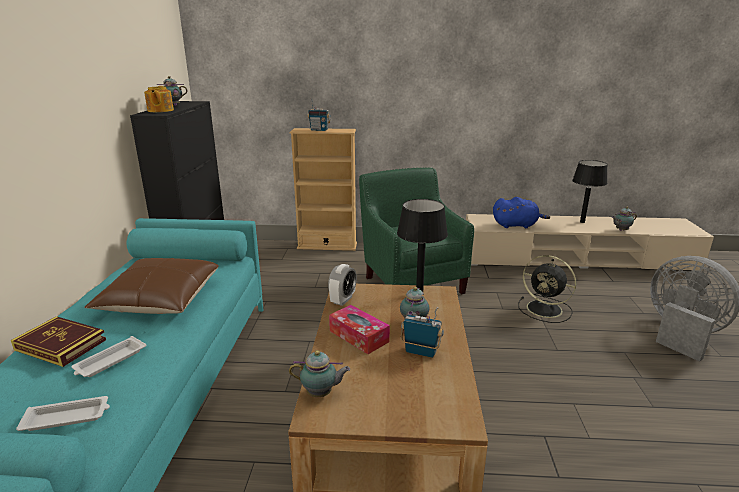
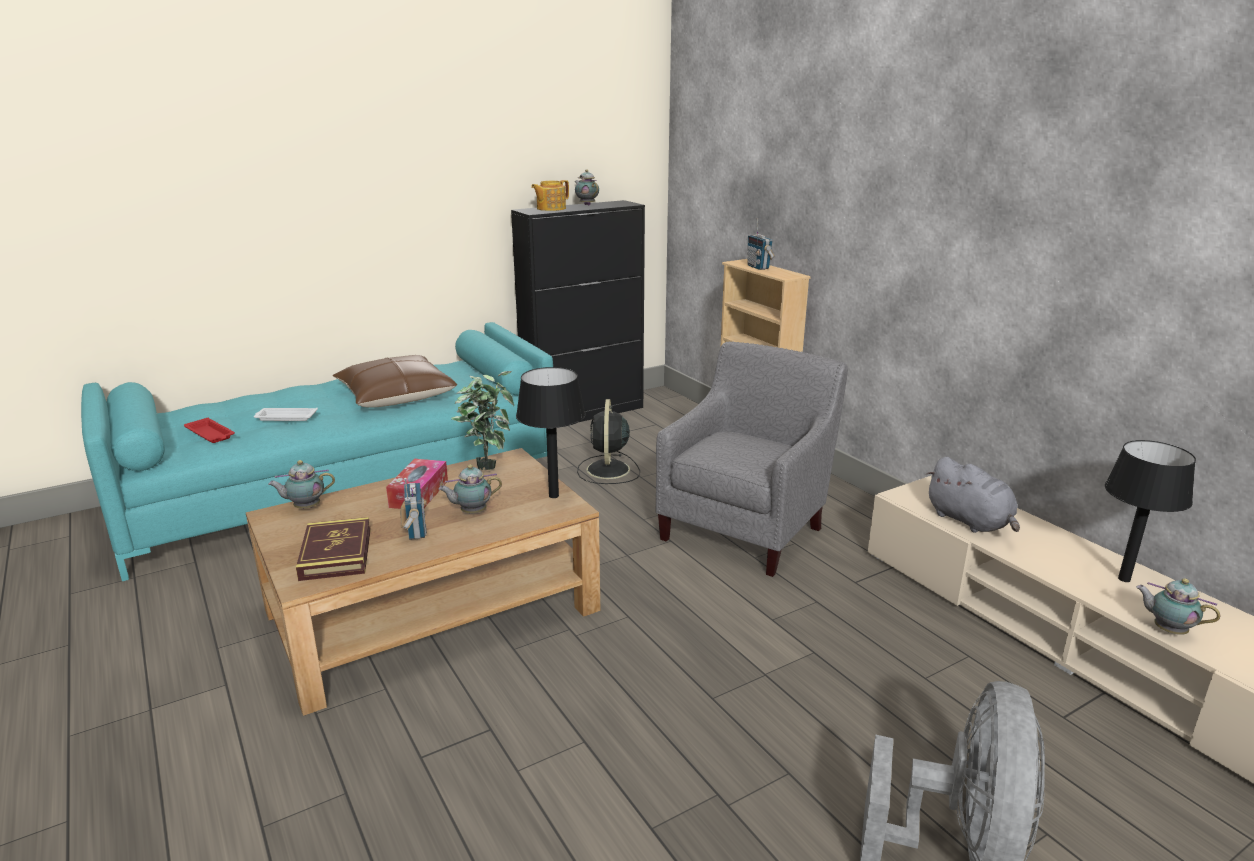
camera: 55 degrees right, 0 degrees up
book [11,316,106,367] -> book moved to [296,517,371,581]
white tray [16,396,110,431] -> red tray [184,418,235,443]
teapot [289,350,350,397] -> teapot turned 105 degrees clockwise [268,460,335,509]
alarm clock [328,264,357,306] -> potted plant [451,371,514,470]
green armchair [359,167,474,295] -> grey armchair [656,341,848,577]
blue plush toy [493,197,550,228] -> grey plush toy [926,457,1020,533]
black fan [518,255,576,323] -> black fan moved to [577,399,640,484]

